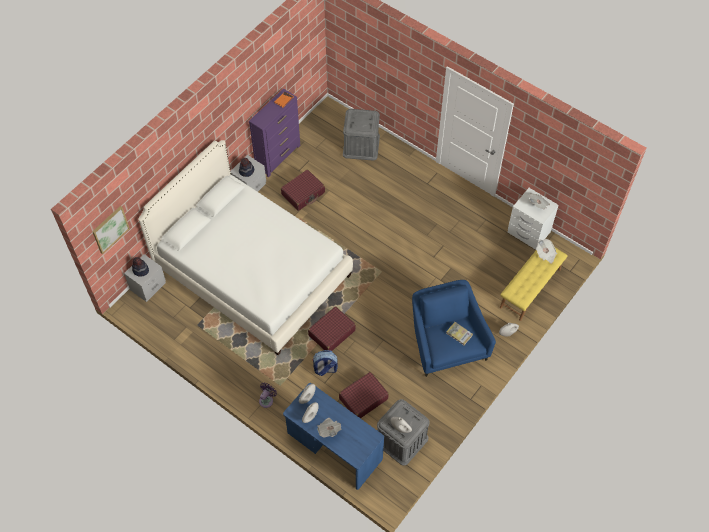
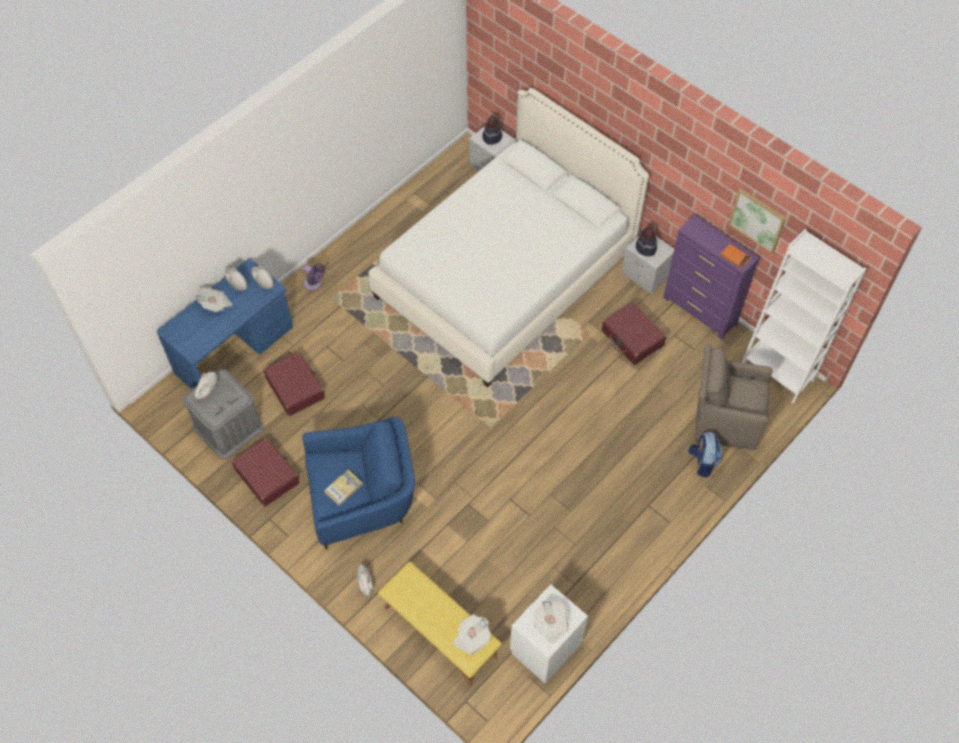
camera: 95 degrees right, 0 degrees up
picture [92,206,130,254] -> picture moved to [729,189,786,254]
red suitcase [308,306,356,351] -> red suitcase moved to [232,438,299,507]
backpack [312,350,338,376] -> backpack moved to [688,432,722,477]
grey storage box [343,109,380,161] -> brown armchair [695,345,772,450]
none -> white bookcase [742,229,867,404]

